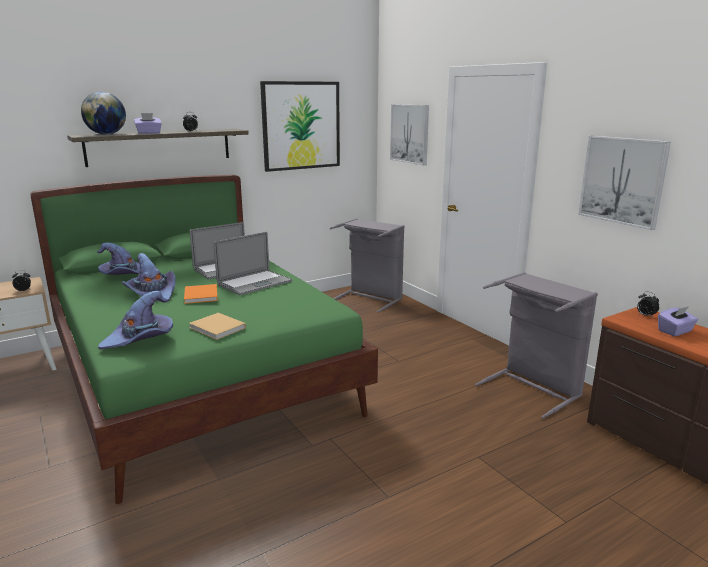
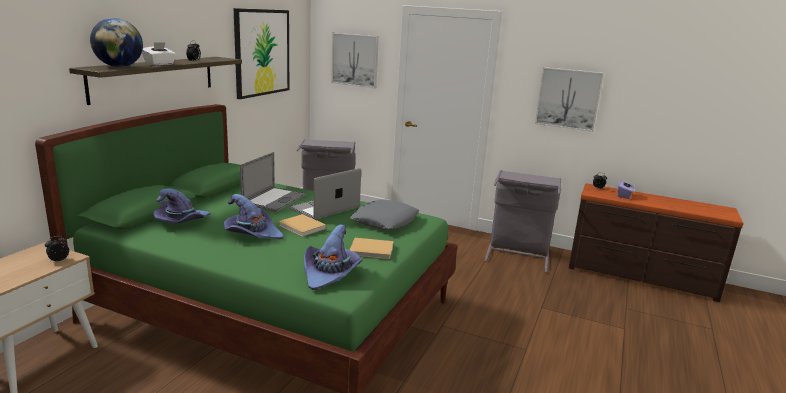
camera: 35 degrees left, 0 degrees up
purple tissue box [134,113,162,134] -> white tissue box [142,42,176,65]
orange book [184,284,218,304] -> beige book [278,214,326,237]
laptop [214,232,293,295] -> laptop turned 150 degrees counterclockwise [289,168,361,220]
none -> grey pillow [350,200,419,230]

